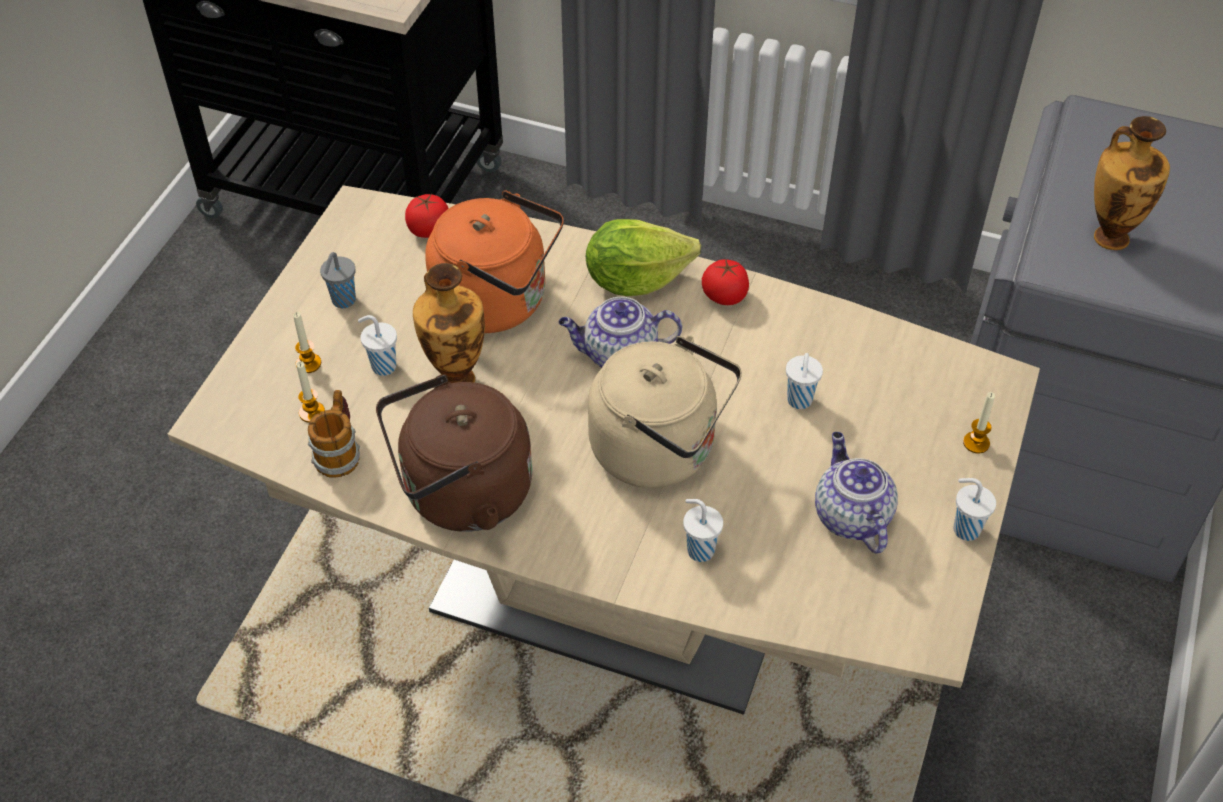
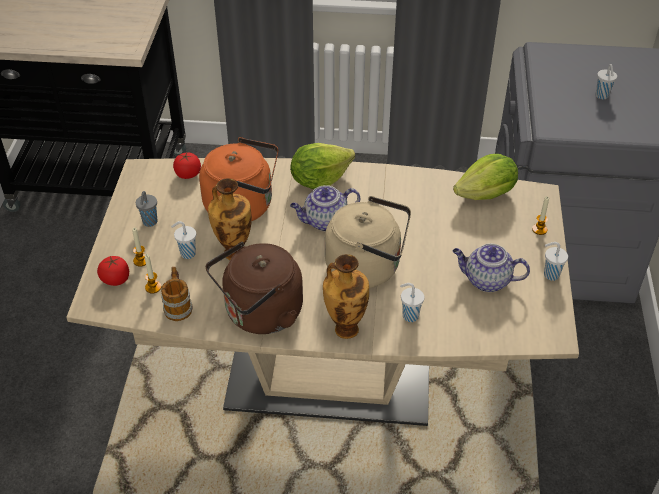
camera: 15 degrees left, 5 degrees down
tomato [702,258,749,305] -> tomato moved to [97,256,129,286]
white cup [786,353,823,409] -> white cup moved to [595,64,617,99]
teapot [815,432,898,554] -> teapot turned 45 degrees counterclockwise [453,243,530,292]
vase [1094,116,1170,250] -> vase moved to [323,254,369,339]
none -> lettuce [453,154,518,200]

